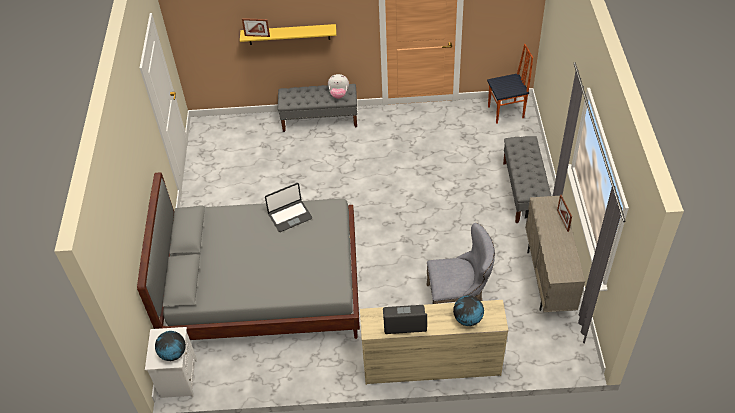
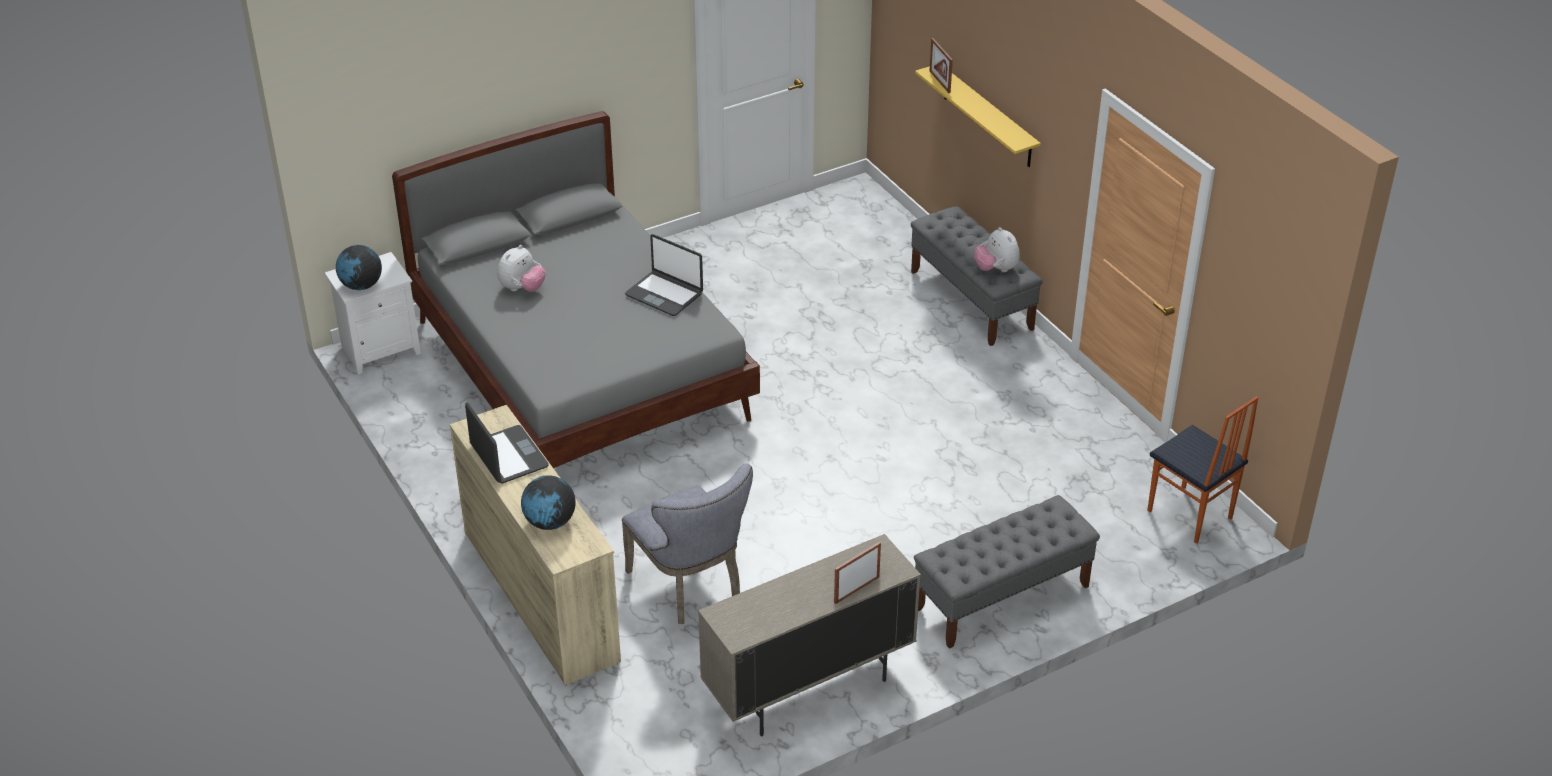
camera: 60 degrees right, 10 degrees down
none -> plush toy [497,245,546,292]

